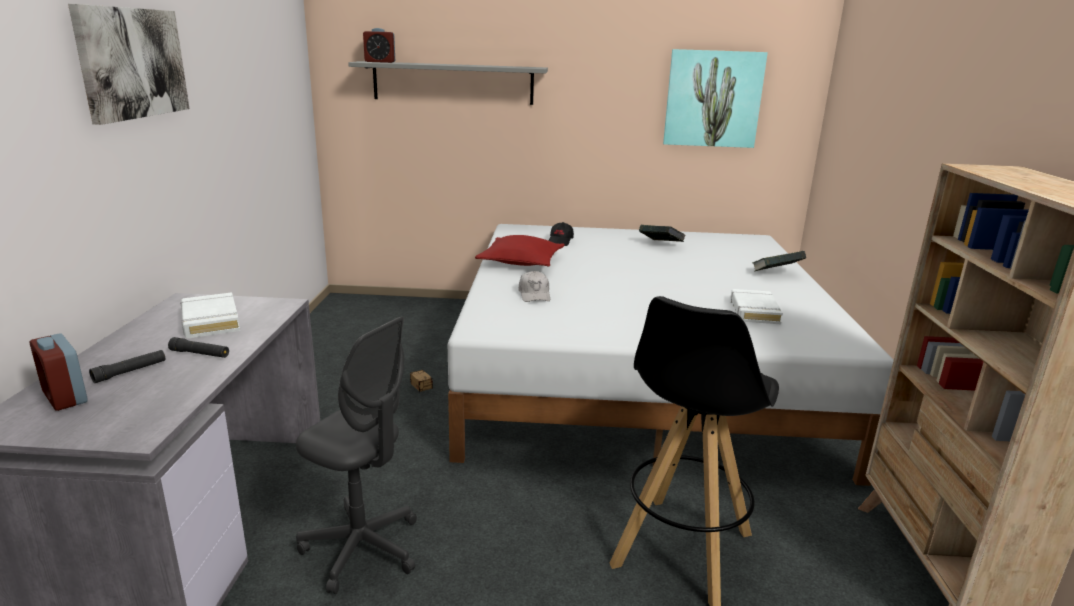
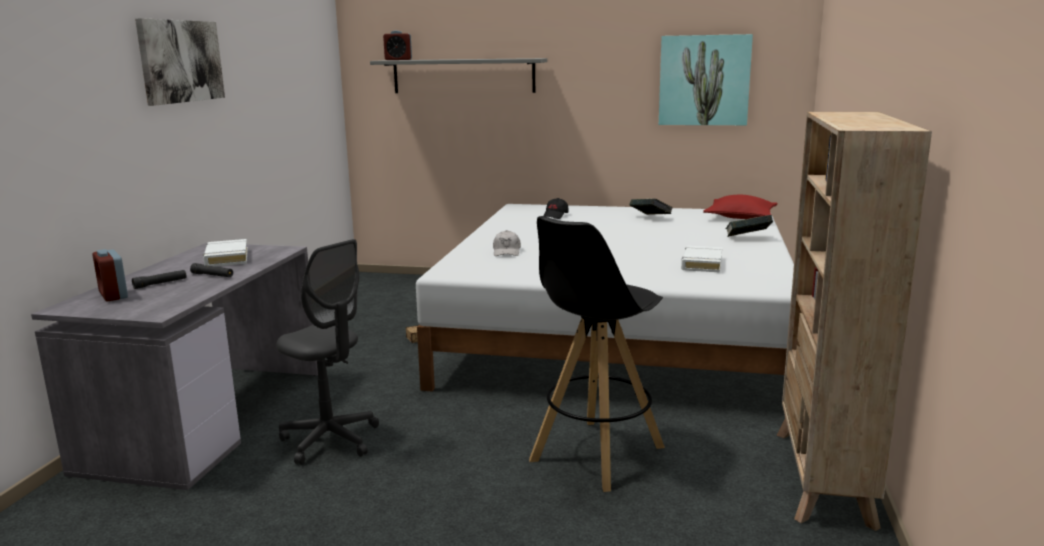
camera: 10 degrees right, 5 degrees down
red pillow [475,235,565,266] -> red pillow moved to [703,195,778,219]

